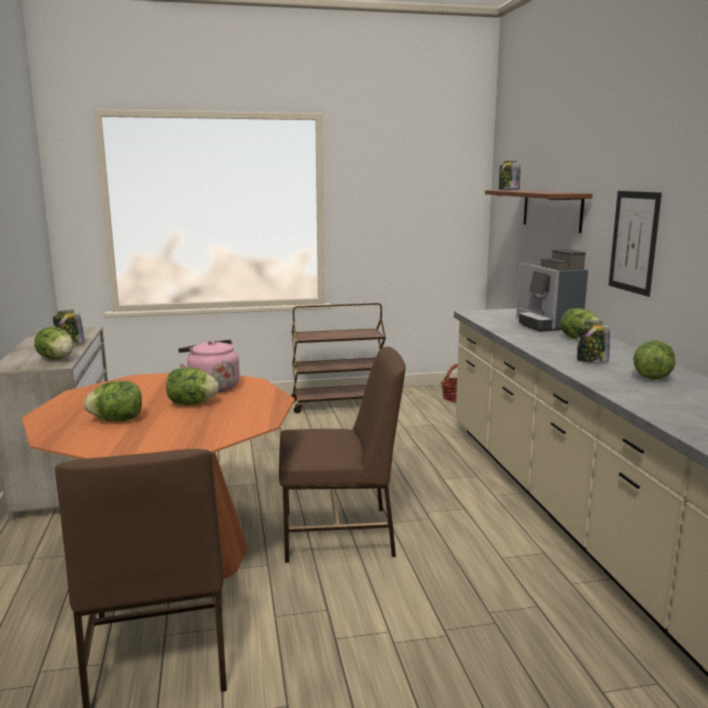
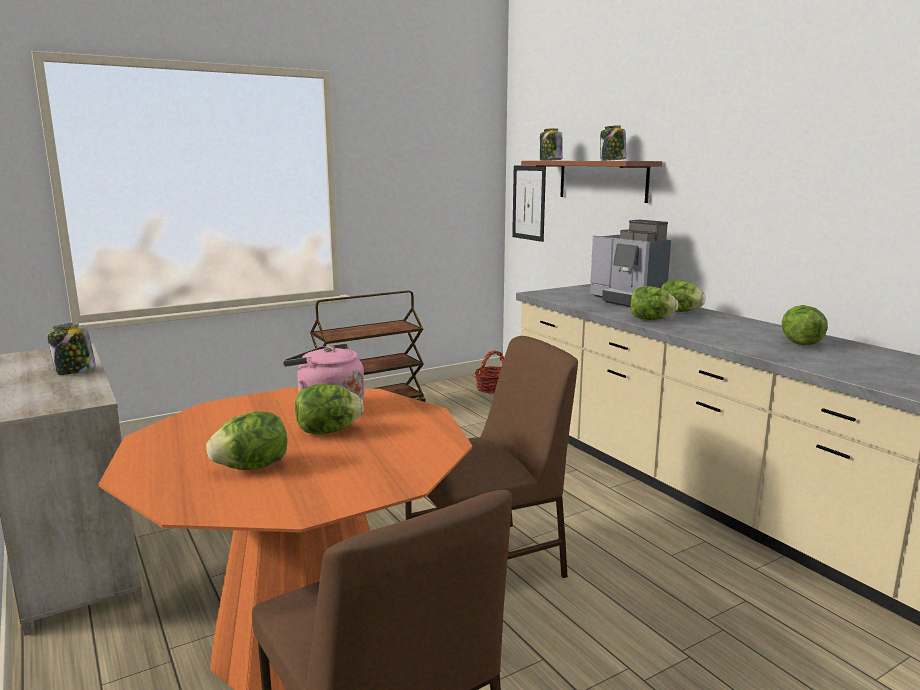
camera: 20 degrees left, 0 degrees up
lettuce [34,327,73,359] -> lettuce moved to [630,286,678,320]
jar [577,320,610,363] -> jar moved to [600,125,626,161]
picture [609,191,662,297] -> picture moved to [512,166,546,242]

